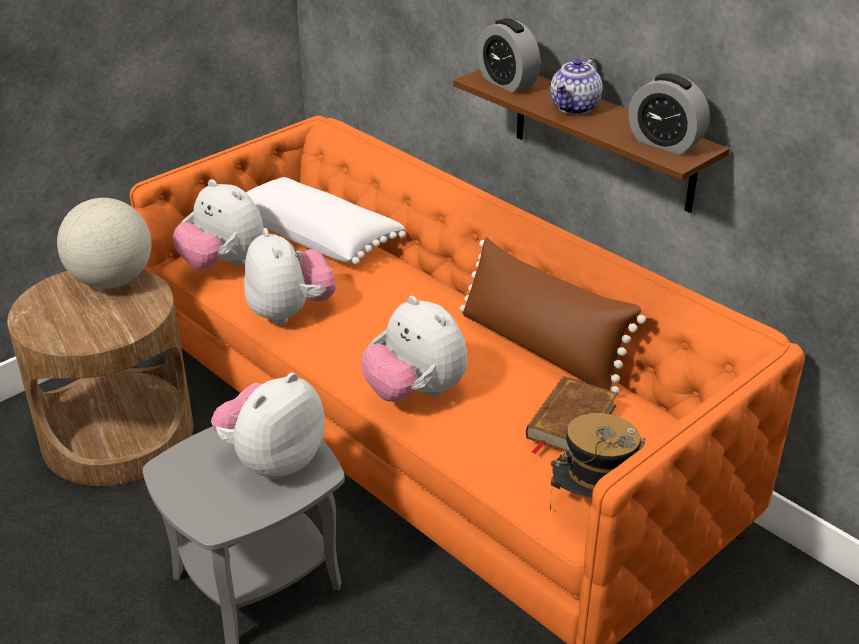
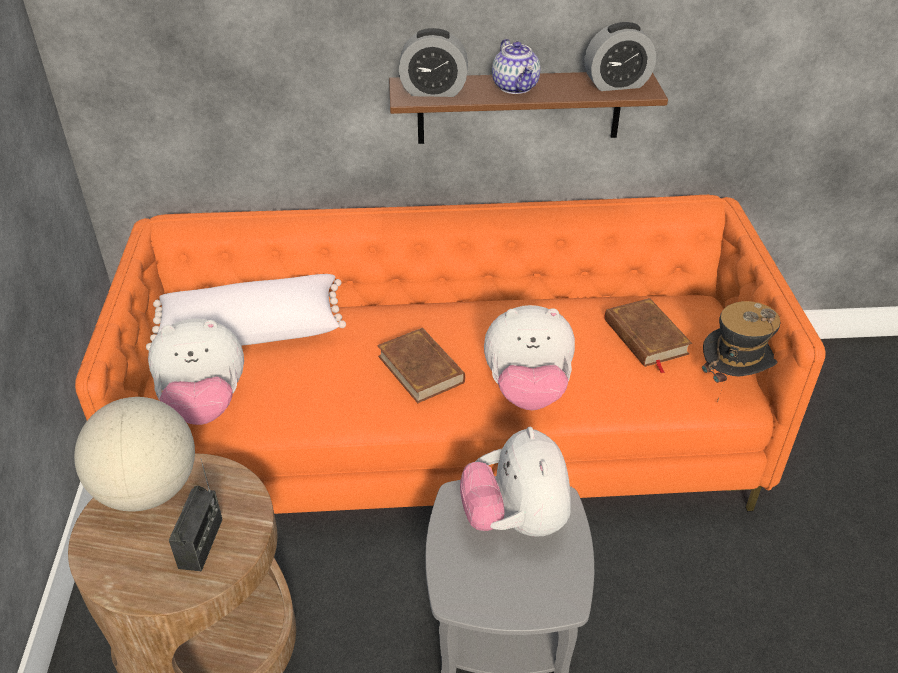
camera: 50 degrees left, 5 degrees up
plush toy [244,228,336,325] -> none
brown pillow [459,237,646,394] -> none
none -> radio [169,458,223,571]
none -> brown book [377,328,465,403]

